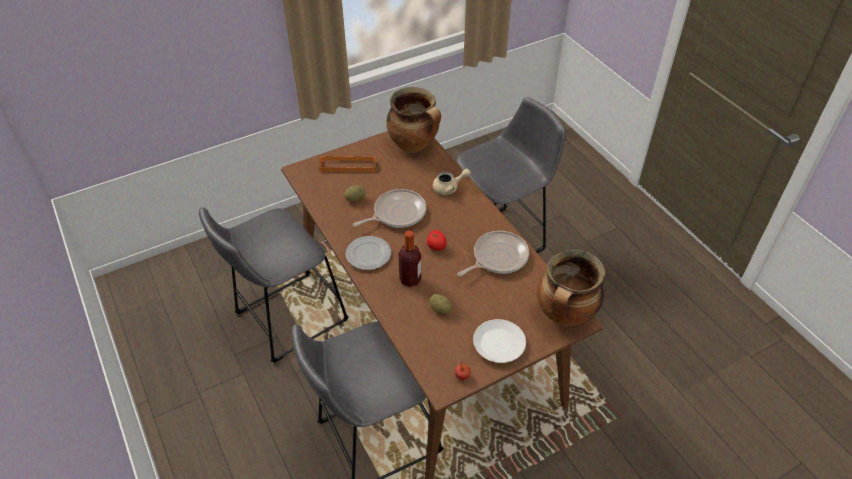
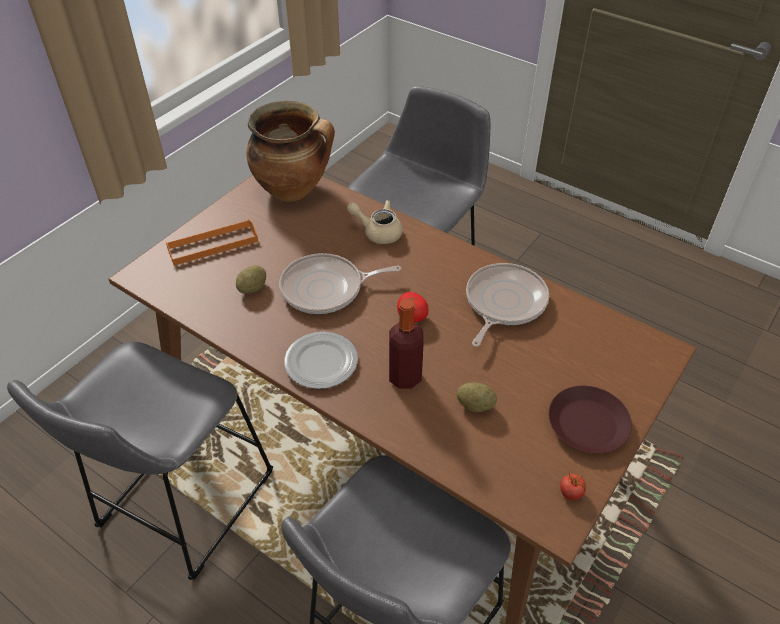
camera: 25 degrees left, 0 degrees up
frying pan [353,189,426,228] -> frying pan turned 135 degrees counterclockwise [279,253,401,314]
beige teapot [433,169,471,195] -> beige teapot turned 120 degrees counterclockwise [347,200,403,244]
white plate [473,319,526,363] -> brown plate [549,386,632,453]
cooking pot [537,249,605,326] -> none

